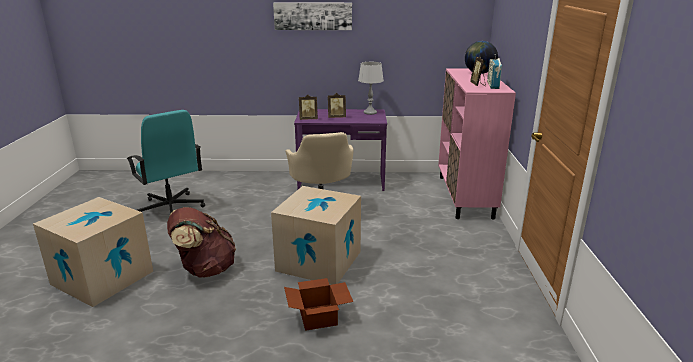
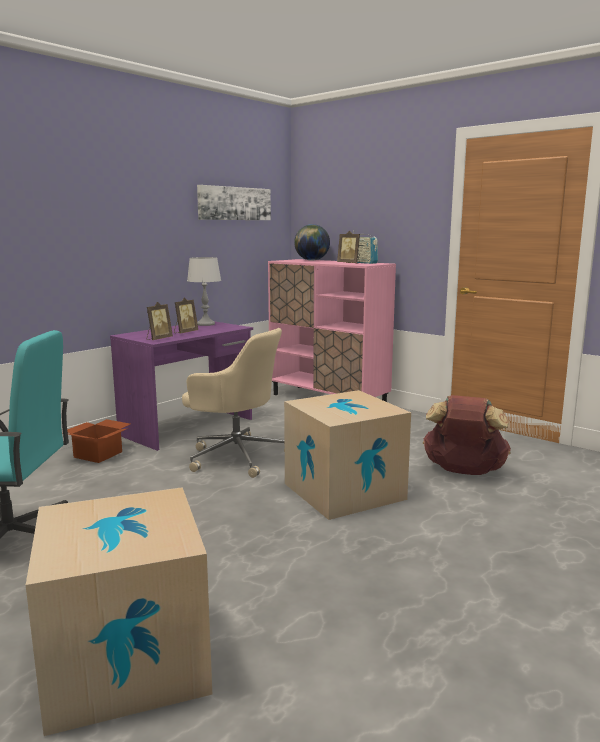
camera: 50 degrees left, 10 degrees down
brown backpack [167,207,236,278] -> brown backpack moved to [423,395,511,475]
picture [273,3,352,30] -> picture moved to [197,185,271,220]
cardboard box [284,278,353,331] -> cardboard box moved to [67,419,130,463]

